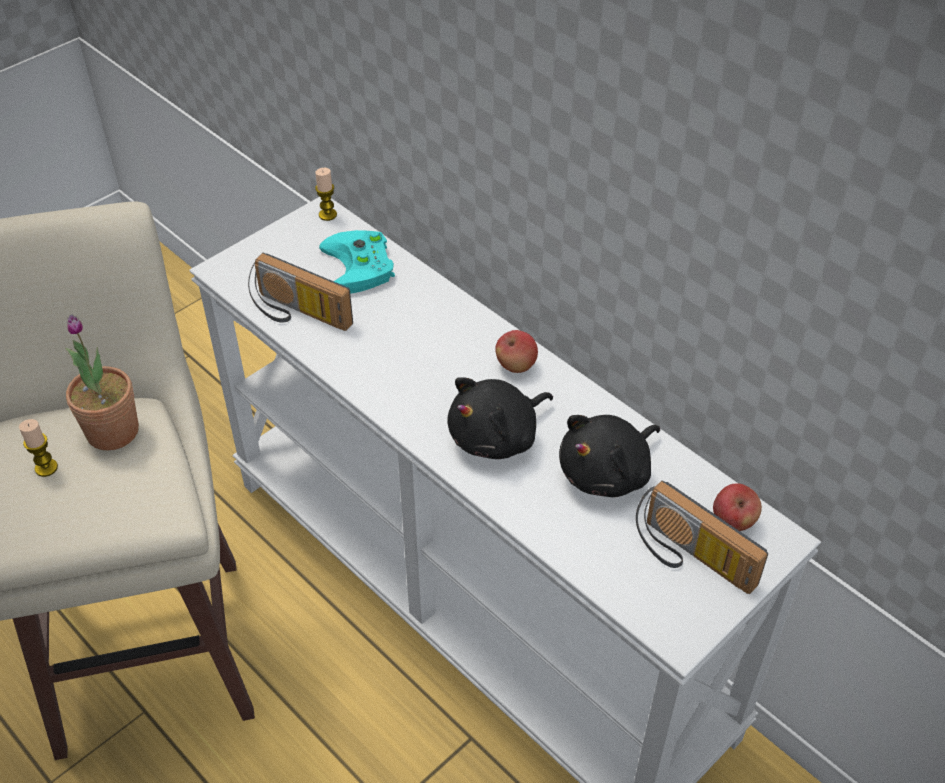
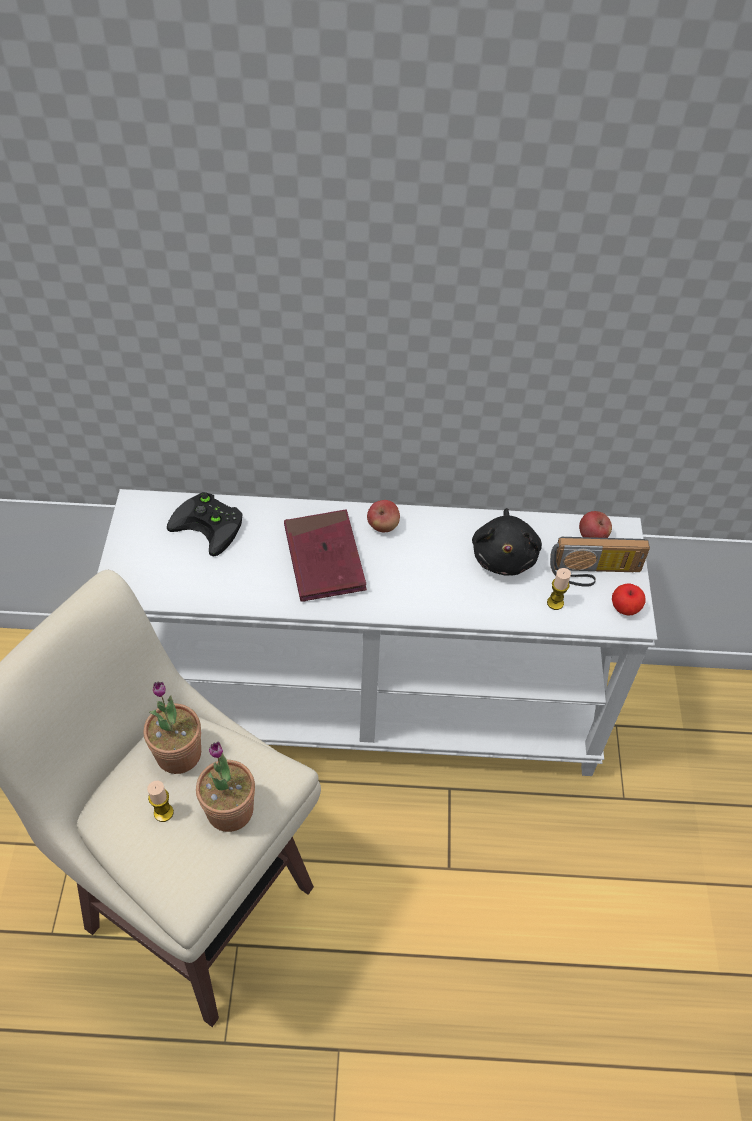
camera: 45 degrees left, 5 degrees up
radio [248,253,353,331] -> none
candle [315,168,337,221] -> candle moved to [547,568,571,610]
turquoise game controller [319,230,395,294] -> black game controller [167,492,242,557]
black plush toy [447,377,553,459] -> none
none -> potted plant [196,741,255,832]
none -> red book [284,509,367,602]
none -> apple [612,583,646,615]

